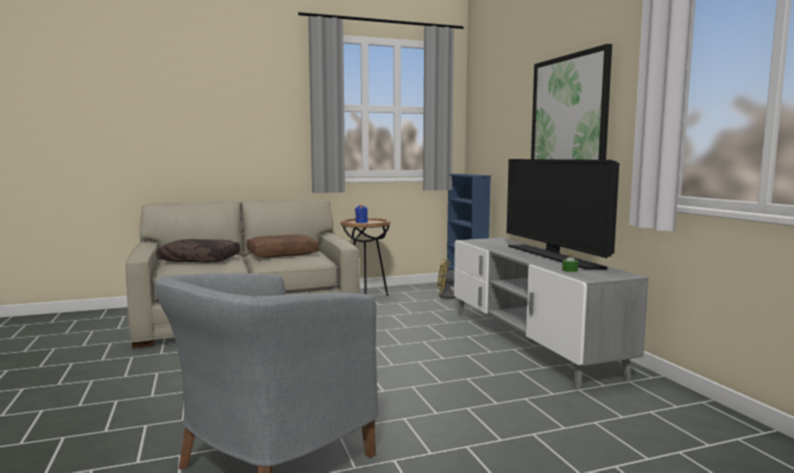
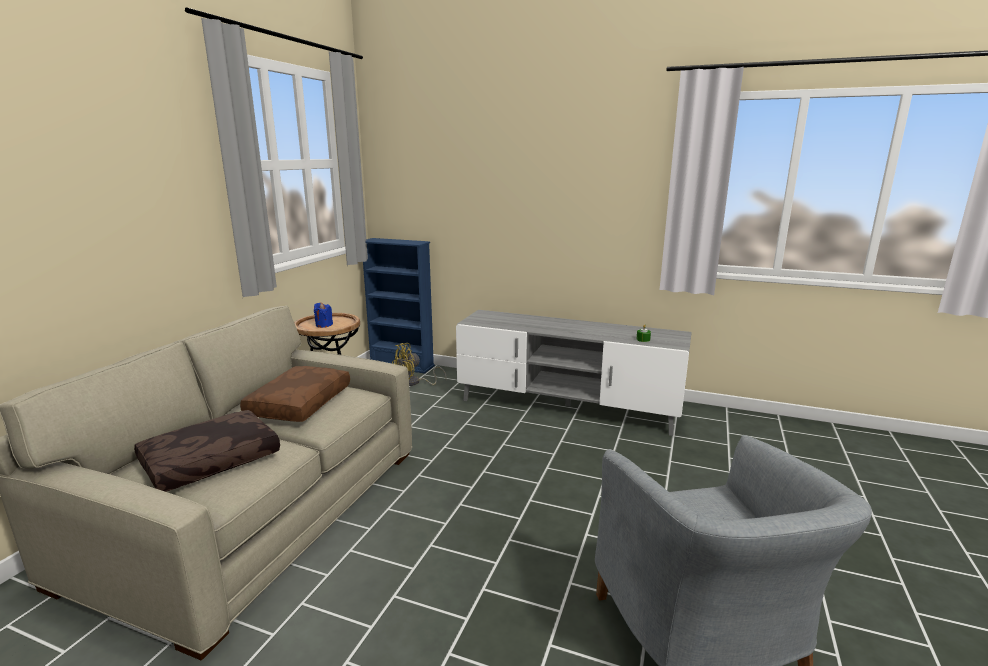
camera: 50 degrees left, 10 degrees up
television [507,159,619,269] -> none
picture [531,44,612,160] -> none

